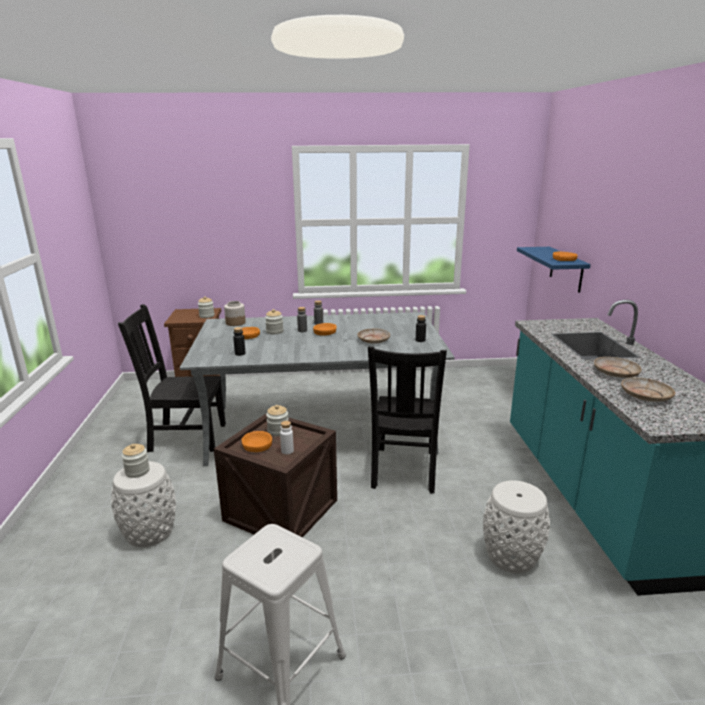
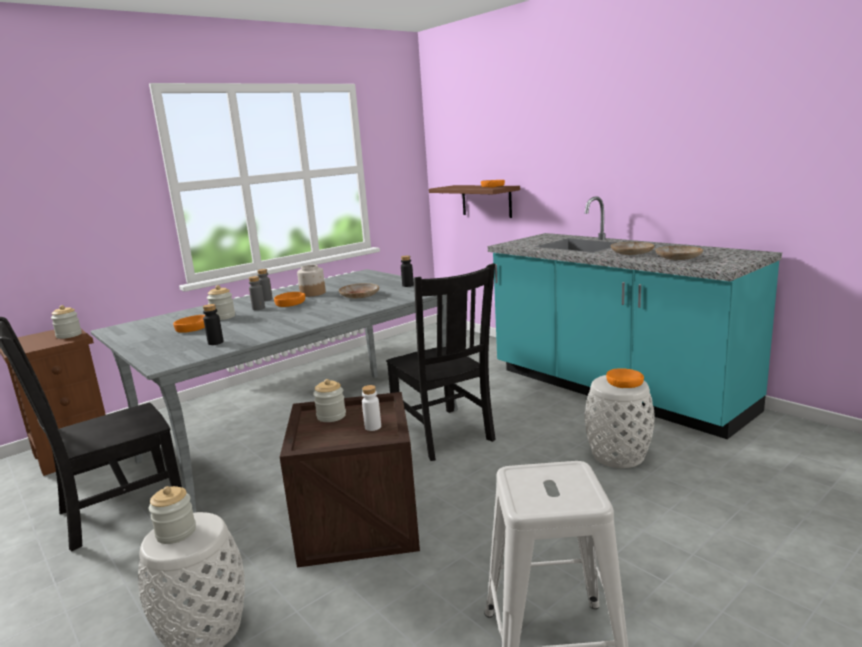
camera: 35 degrees left, 5 degrees down
jar [224,301,246,326] -> jar moved to [297,265,326,297]
orange bowl [241,431,272,452] -> orange bowl moved to [606,368,644,388]
blue shelf [517,247,591,293] -> brown shelf [429,185,520,218]

